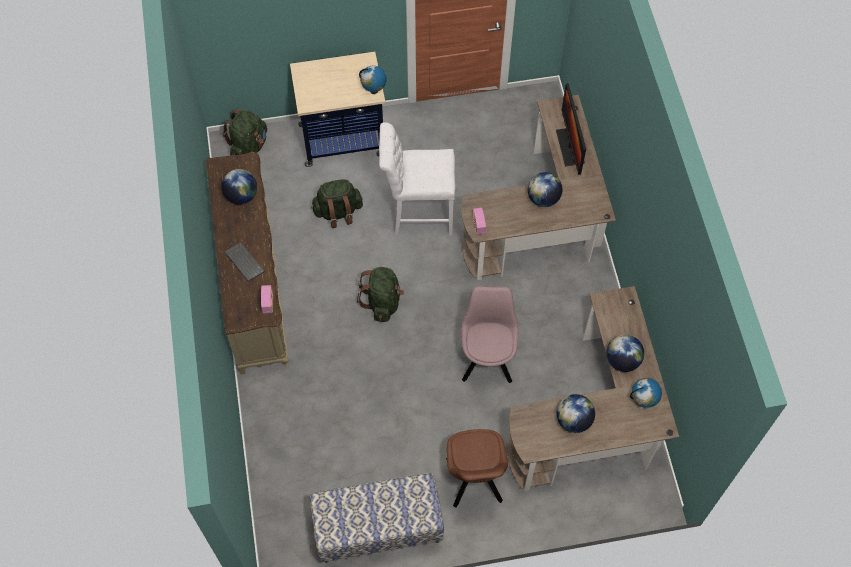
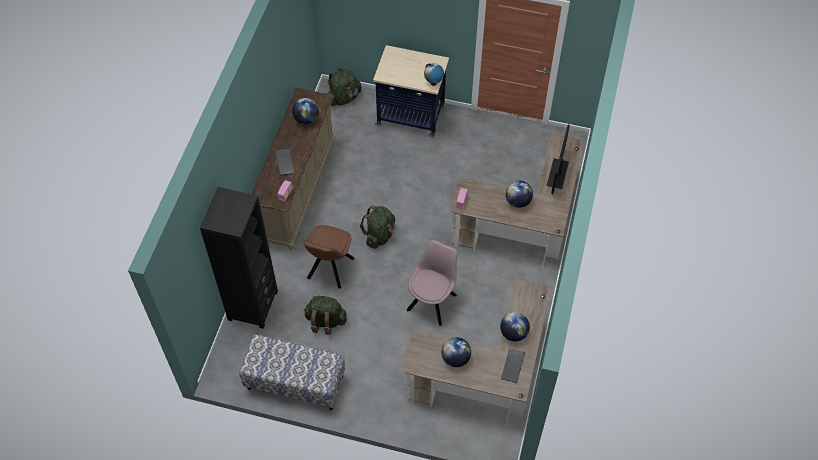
camera: 25 degrees right, 5 degrees down
green backpack [311,179,363,228] -> green backpack moved to [304,296,347,335]
white stool [379,122,455,236] -> none
brown chair [446,429,508,508] -> brown chair moved to [303,225,355,289]
globe [630,378,662,408] -> keyboard [501,349,525,383]
none -> black bookcase [200,187,278,329]

